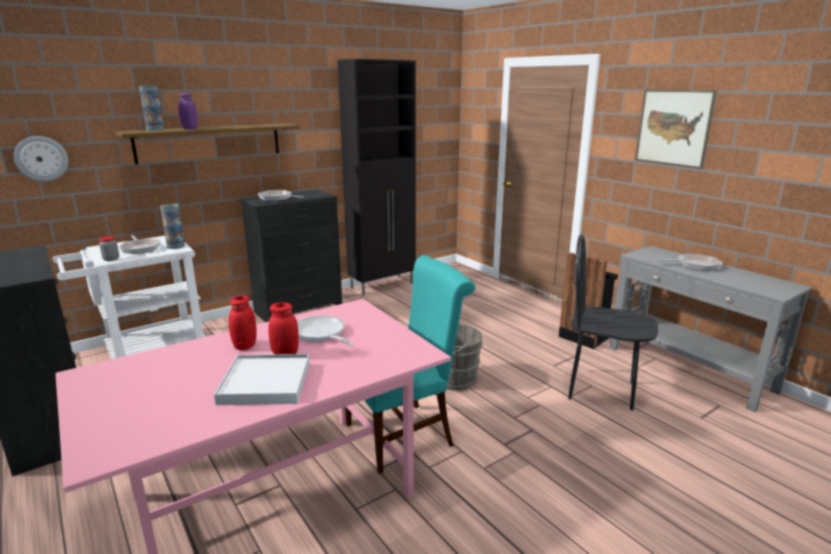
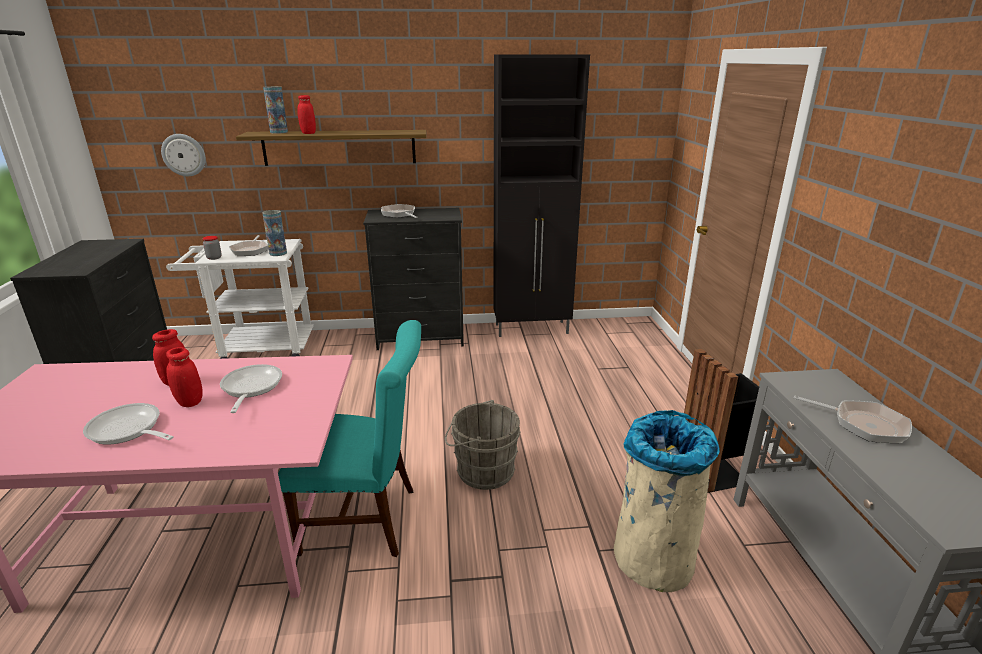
camera: 30 degrees right, 5 degrees up
purple jar [178,93,198,129] -> red jar [297,95,316,134]
white tray [214,354,310,405] -> frying pan [83,403,174,445]
black chair [568,234,658,410] -> beige trash can [614,410,720,592]
picture [635,89,717,169] -> none

